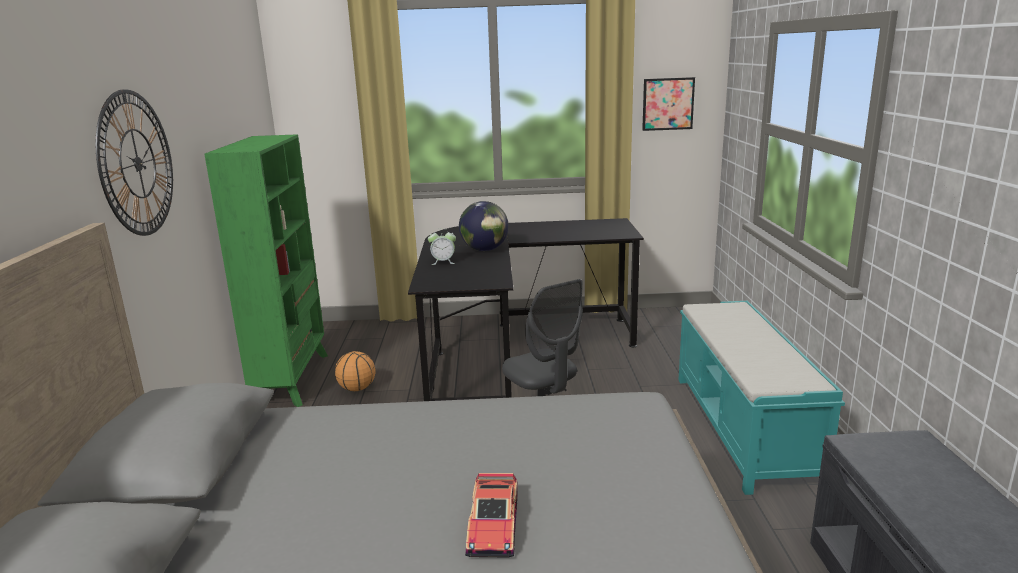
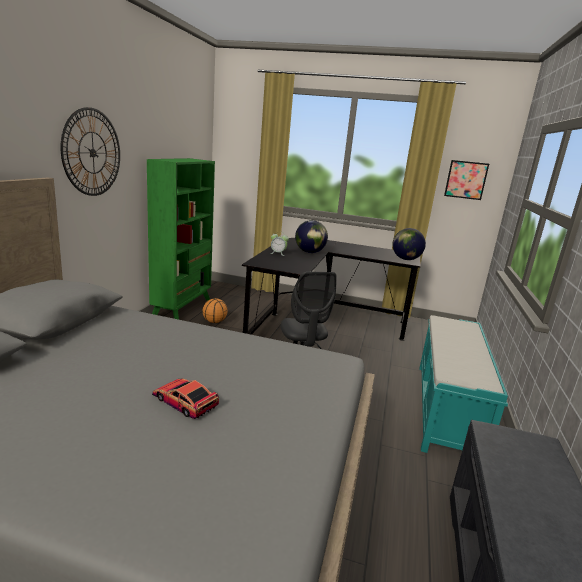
camera: 15 degrees right, 0 degrees up
toy car [465,473,518,558] -> toy car turned 105 degrees clockwise [152,379,219,419]
none -> globe [393,228,426,260]

